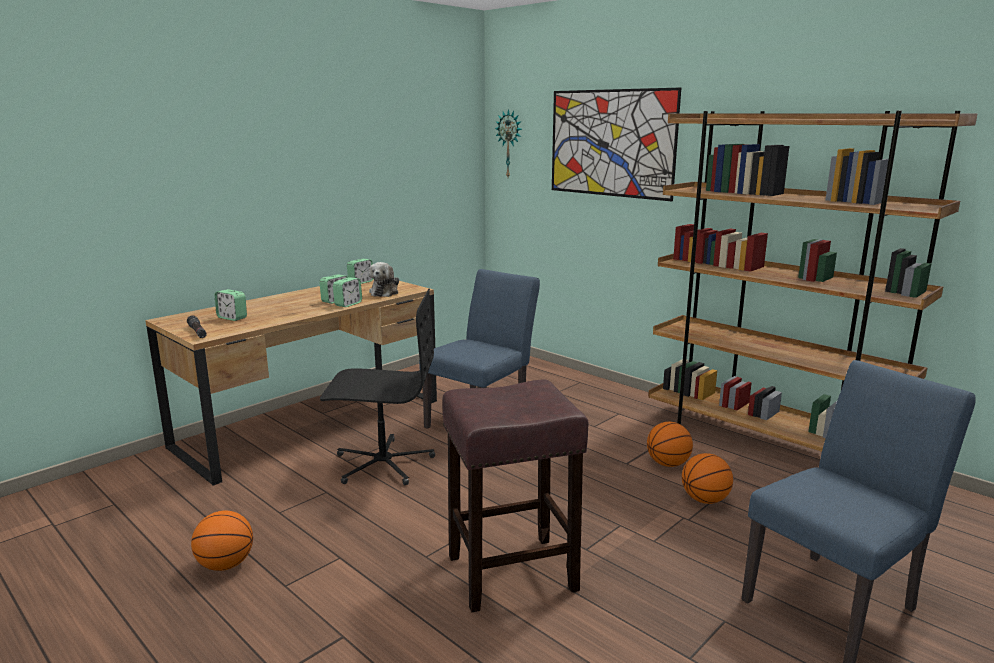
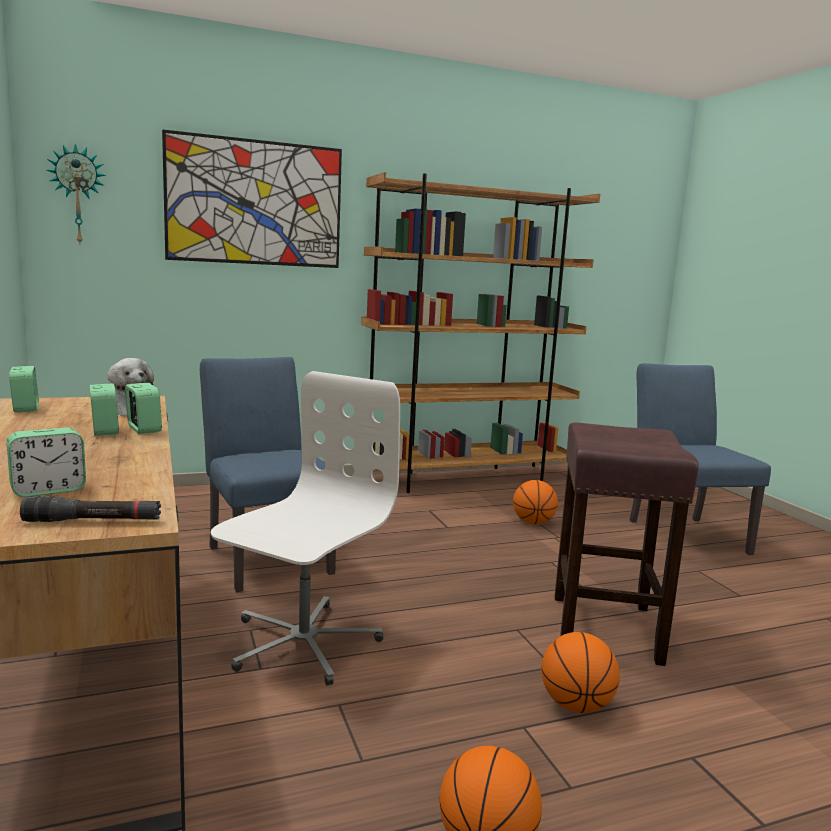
camera: 65 degrees left, 5 degrees down
black office chair [320,289,435,485] -> white office chair [211,371,400,686]
basketball [647,422,693,467] -> basketball moved to [541,632,620,713]

